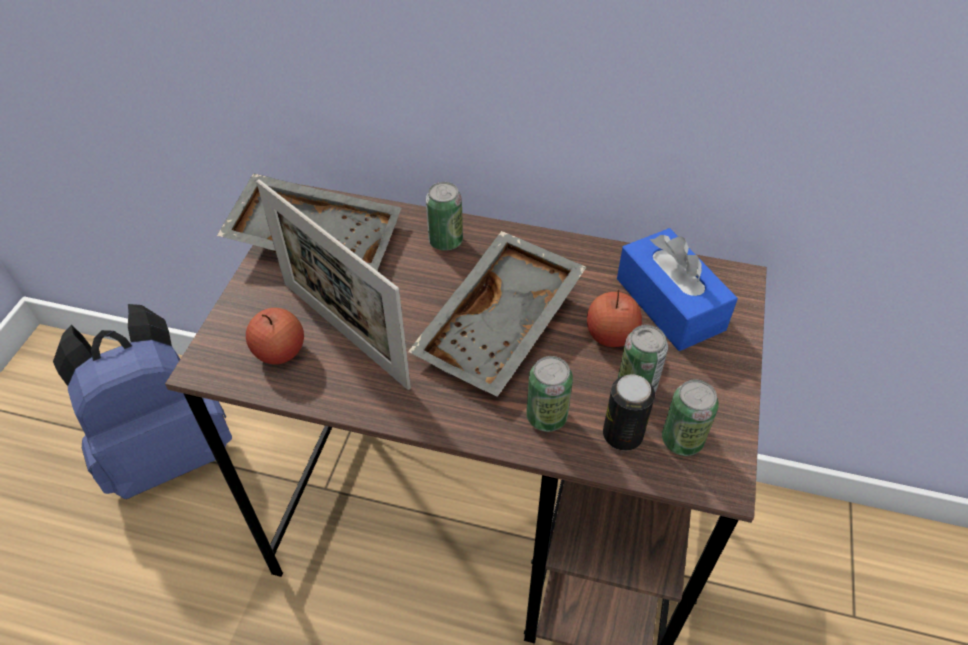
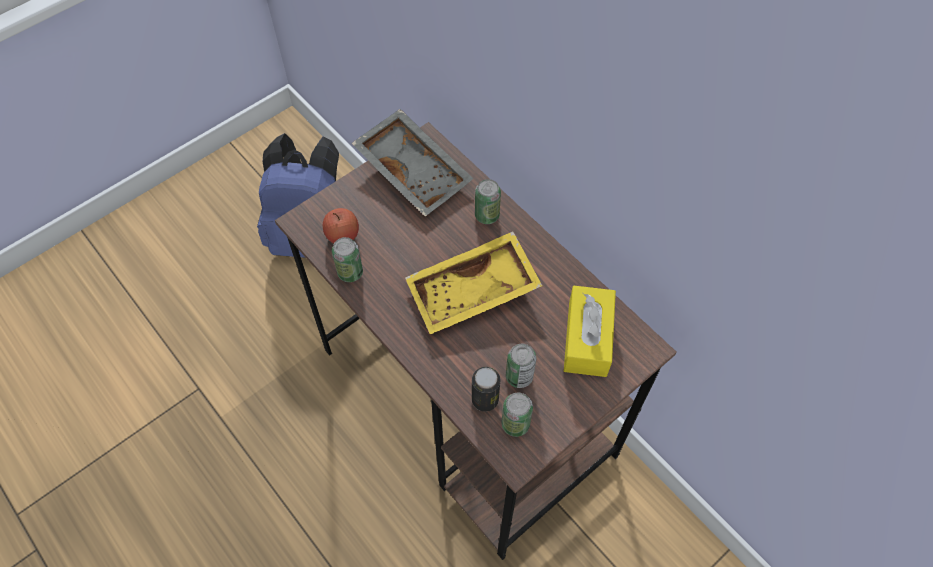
camera: 35 degrees right, 10 degrees up
picture frame [256,180,411,390] -> none
grey tray [408,231,587,397] -> yellow tray [405,231,542,334]
can [526,356,573,432] -> can moved to [332,237,363,282]
apple [587,290,642,347] -> none
blue tissue box [617,228,738,351] -> yellow tissue box [564,286,616,377]

